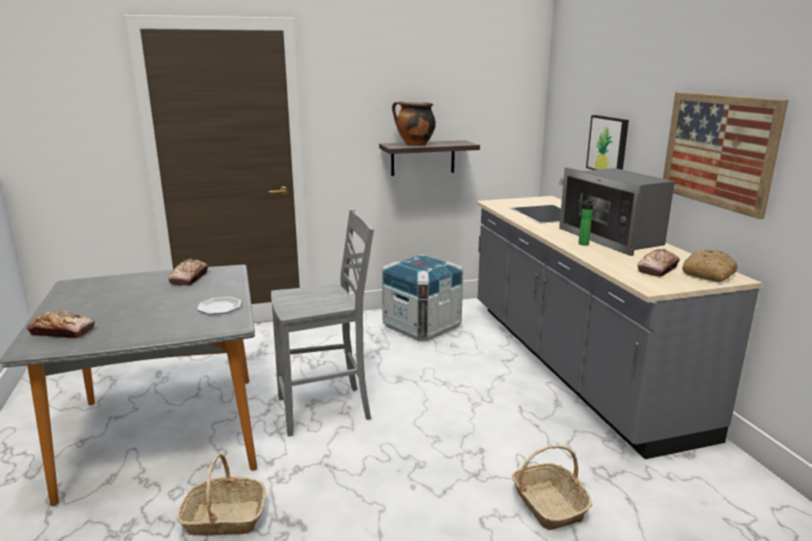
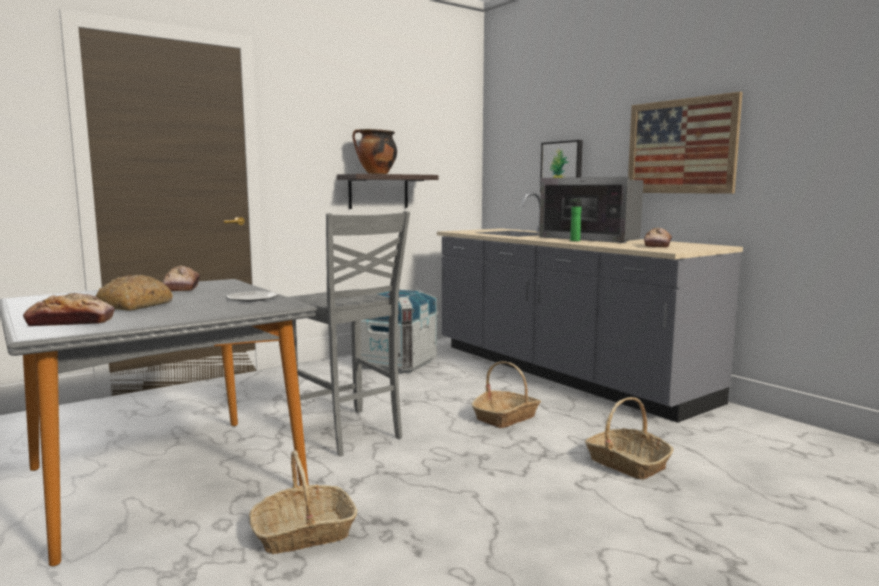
camera: 20 degrees left, 10 degrees down
grey chair [271,210,374,437] -> grey chair turned 90 degrees clockwise [289,211,410,456]
bread [682,249,738,282] -> bread moved to [96,275,173,311]
none -> basket [472,361,541,428]

